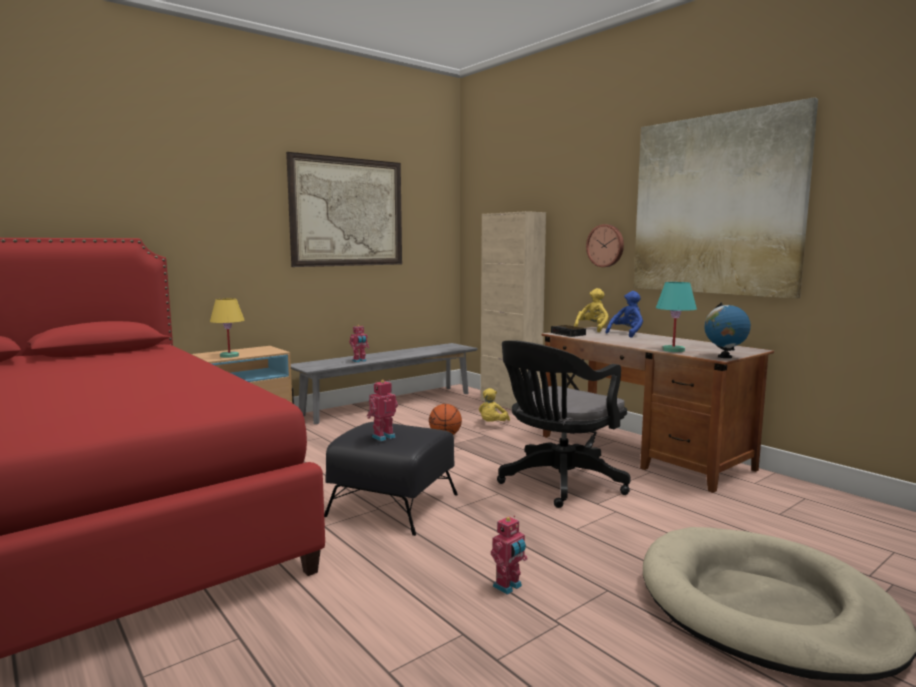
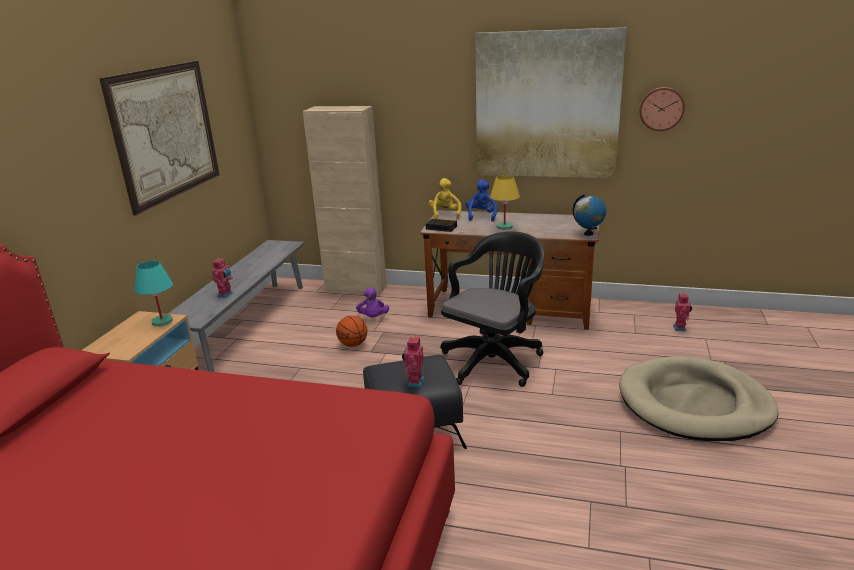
camera: 35 degrees left, 15 degrees up
yellow table lamp [210,298,245,358] -> yellow table lamp moved to [490,175,520,230]
yellow plush toy [479,388,510,422] -> purple plush toy [356,288,389,317]
toy robot [491,515,528,595] -> toy robot moved to [673,293,692,331]
black office chair [497,340,631,508] -> black office chair turned 150 degrees counterclockwise [440,231,544,387]
wall clock [586,224,624,267] -> wall clock moved to [639,87,685,131]
turquoise table lamp [656,282,697,352] -> turquoise table lamp moved to [135,261,173,327]

